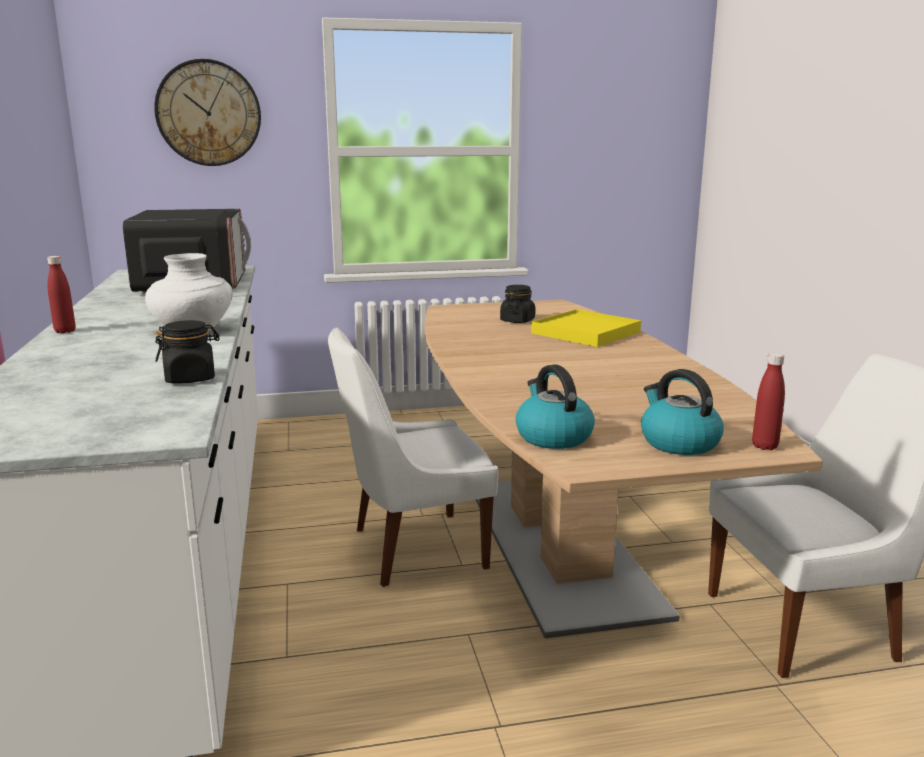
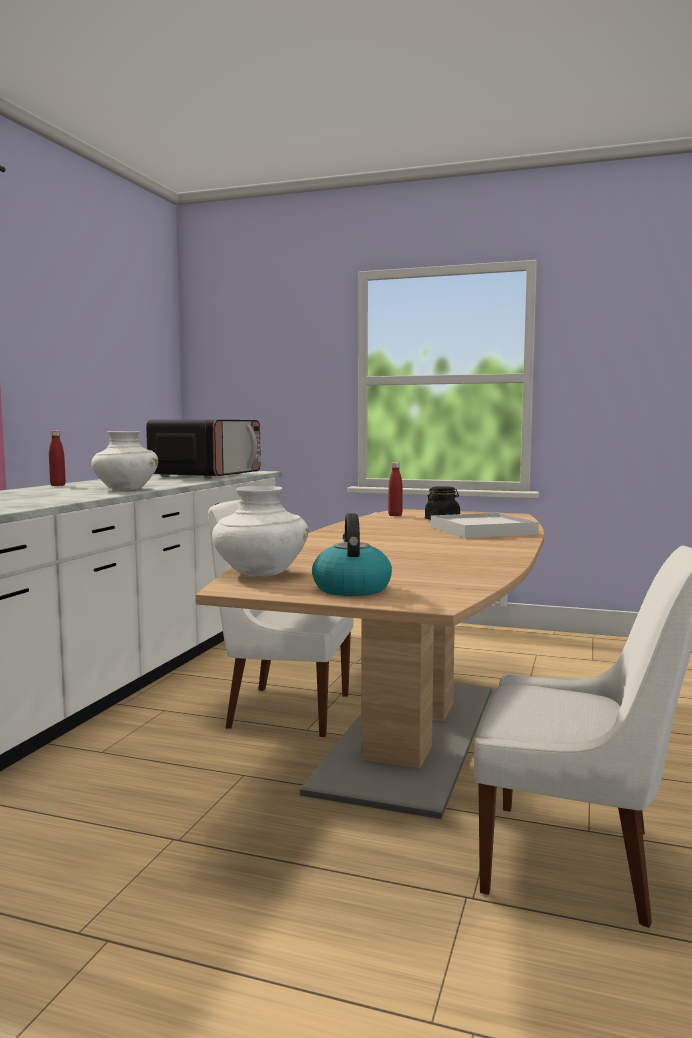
camera: 30 degrees right, 10 degrees down
wall clock [154,59,261,166] -> none
black jar [155,320,220,383] -> none
kettle [516,365,595,449] -> white vase [212,486,308,577]
yellow tray [531,309,641,347] -> white tray [431,513,539,538]
red bottle [752,353,785,450] -> red bottle moved to [388,462,403,516]

